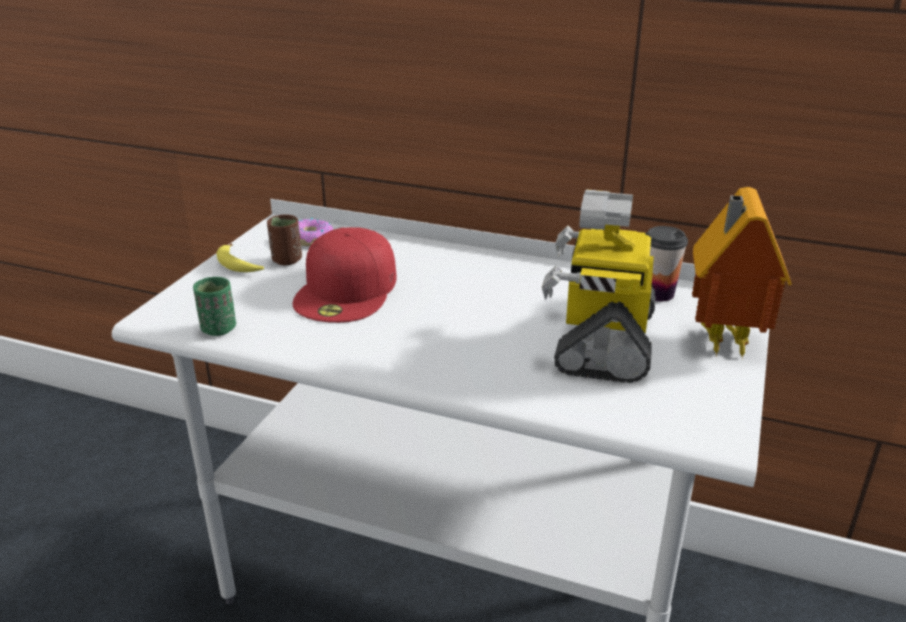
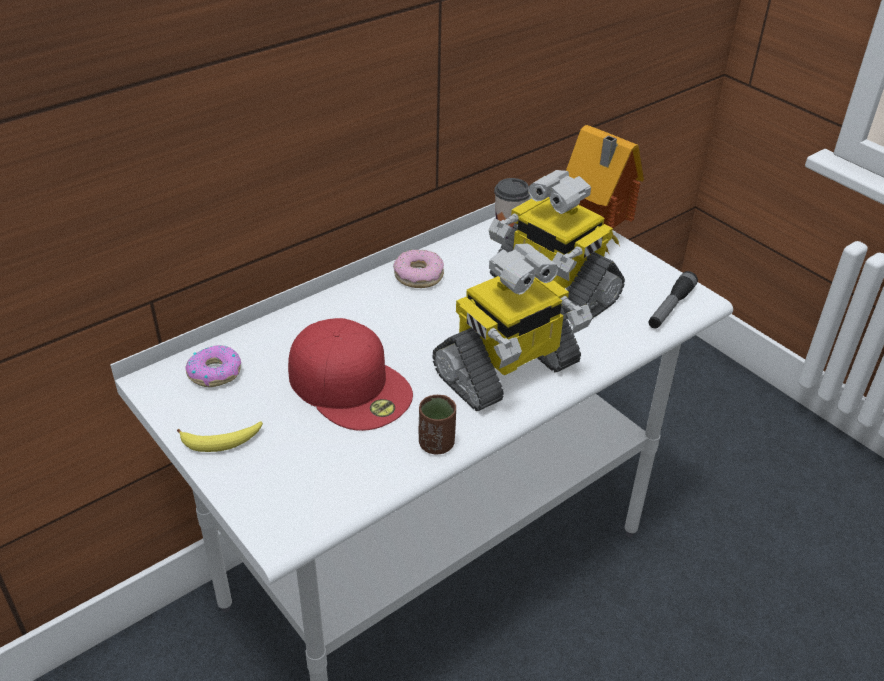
camera: 60 degrees left, 10 degrees up
green cup [193,277,236,336] -> none
brown cup [267,215,302,265] -> brown cup moved to [419,395,456,454]
none -> donut [393,250,444,288]
none -> toy robot [432,244,593,411]
none -> flashlight [648,271,698,329]

